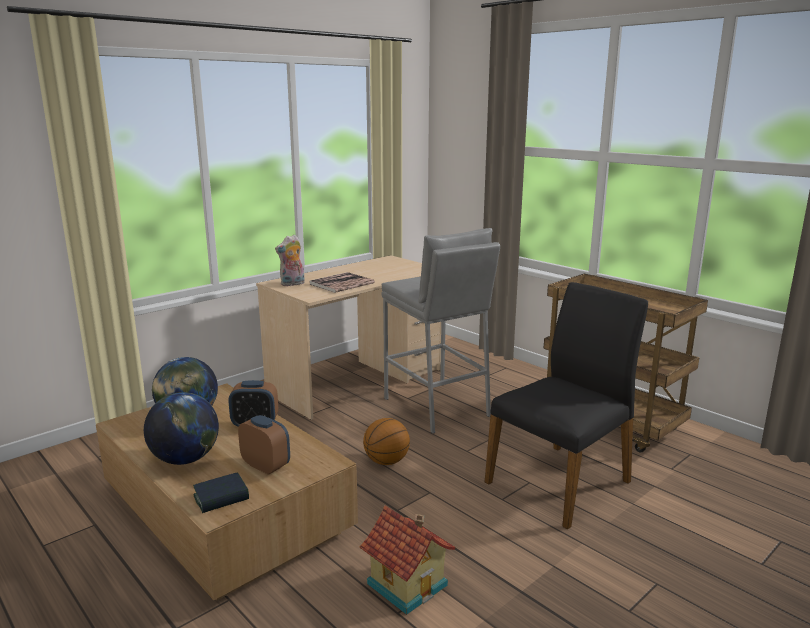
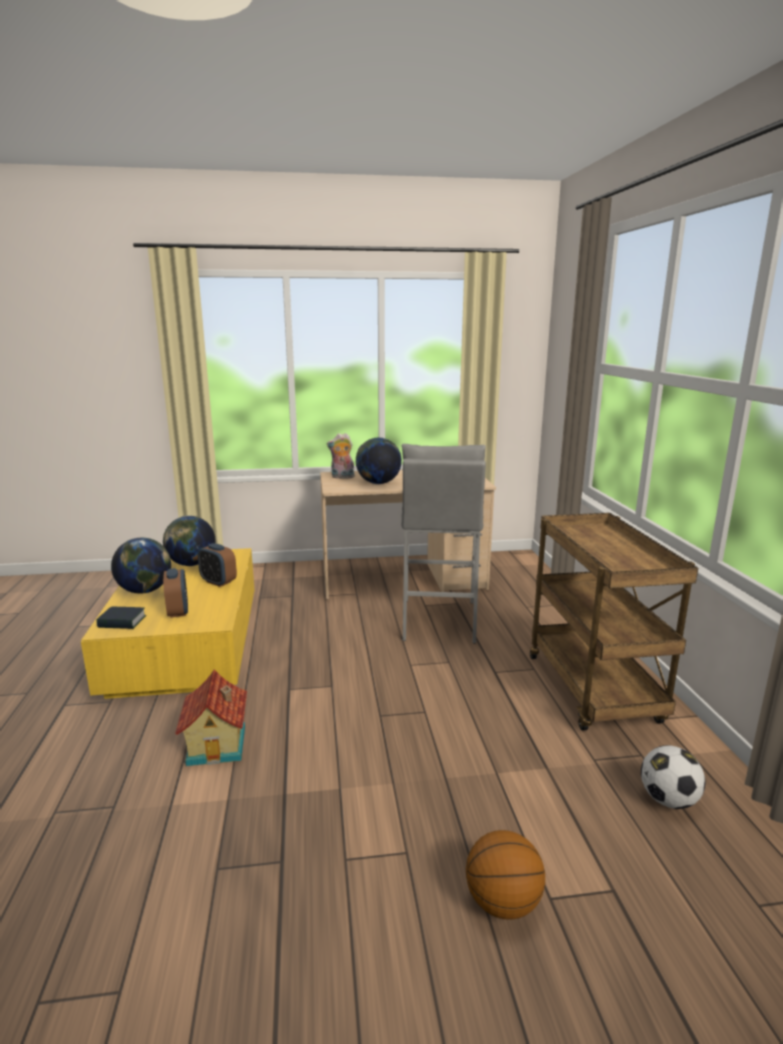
camera: 35 degrees right, 0 degrees up
brown coffee table [96,383,358,600] -> yellow coffee table [81,548,254,699]
book [309,272,375,293] -> globe [356,437,402,484]
basketball [363,418,410,465] -> basketball moved to [466,830,545,920]
black chair [485,282,648,530] -> none
none -> football [641,745,706,809]

